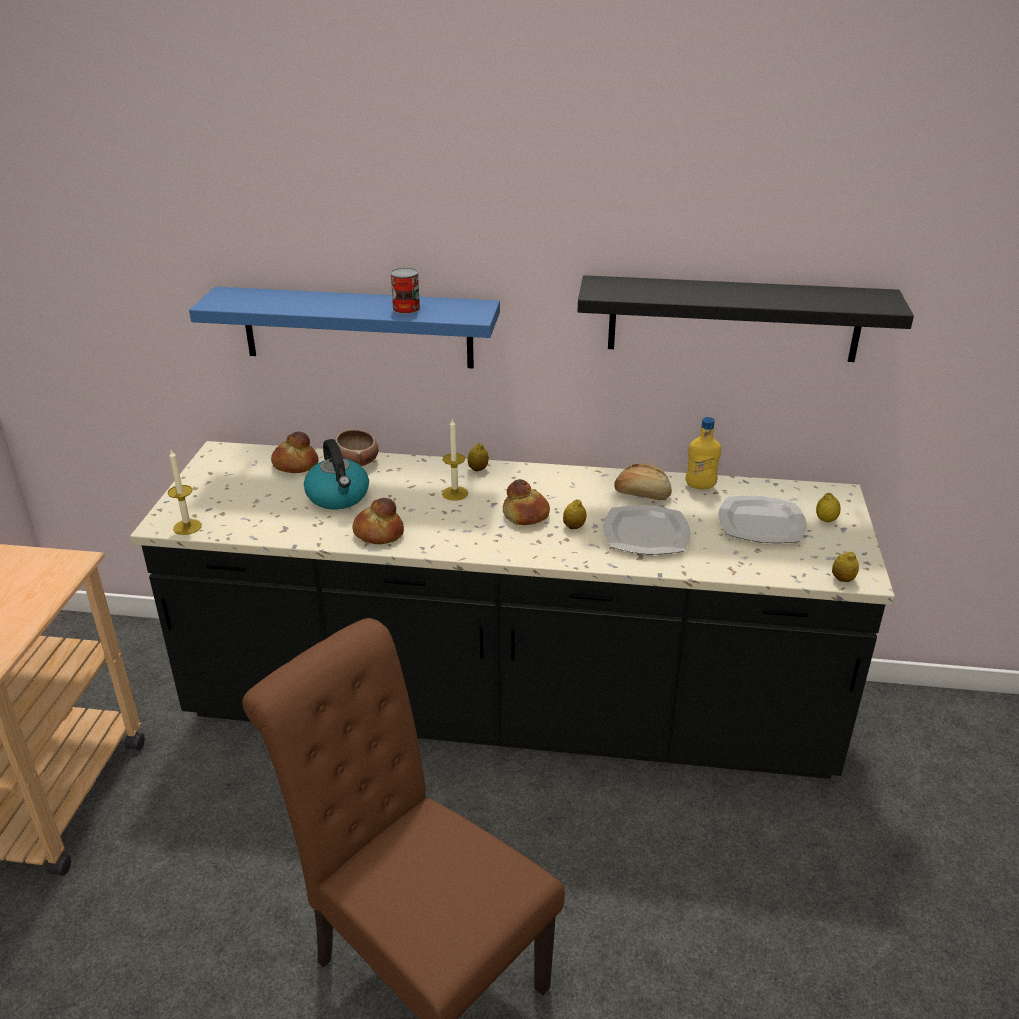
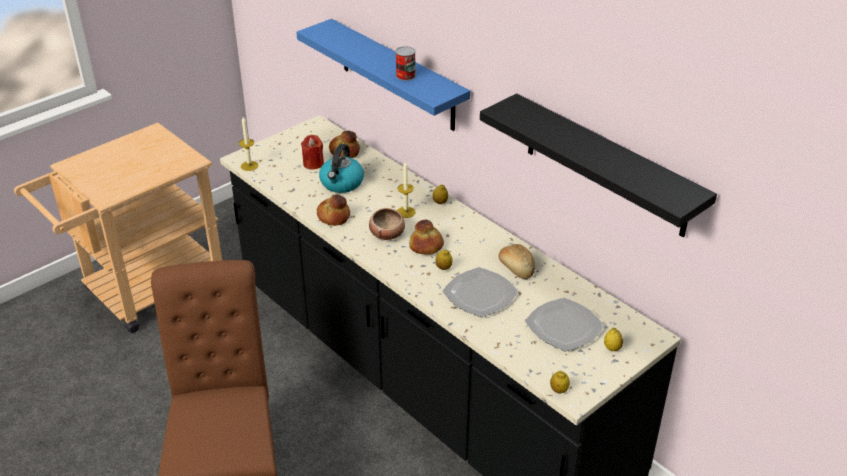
camera: 40 degrees right, 5 degrees up
bowl [334,429,378,466] -> bowl moved to [369,208,405,240]
yellow bottle [686,417,721,489] -> none
none -> red candle [301,135,324,170]

